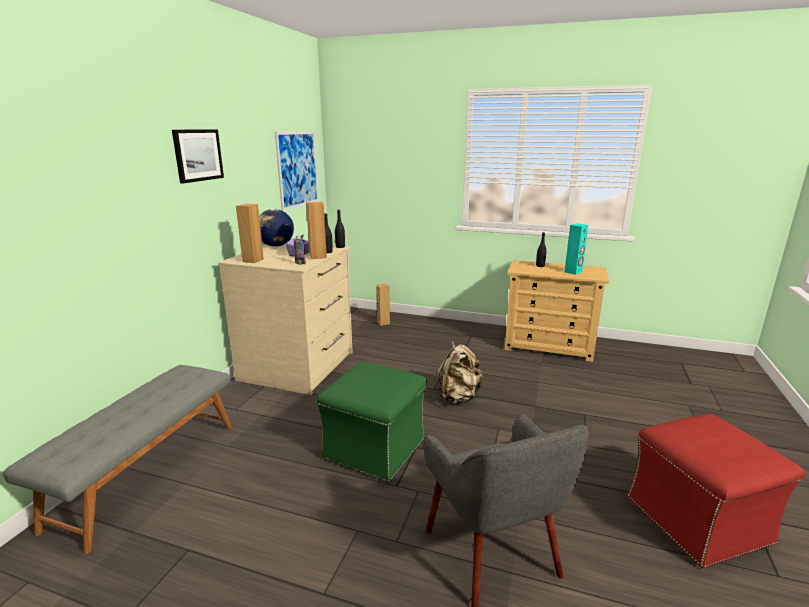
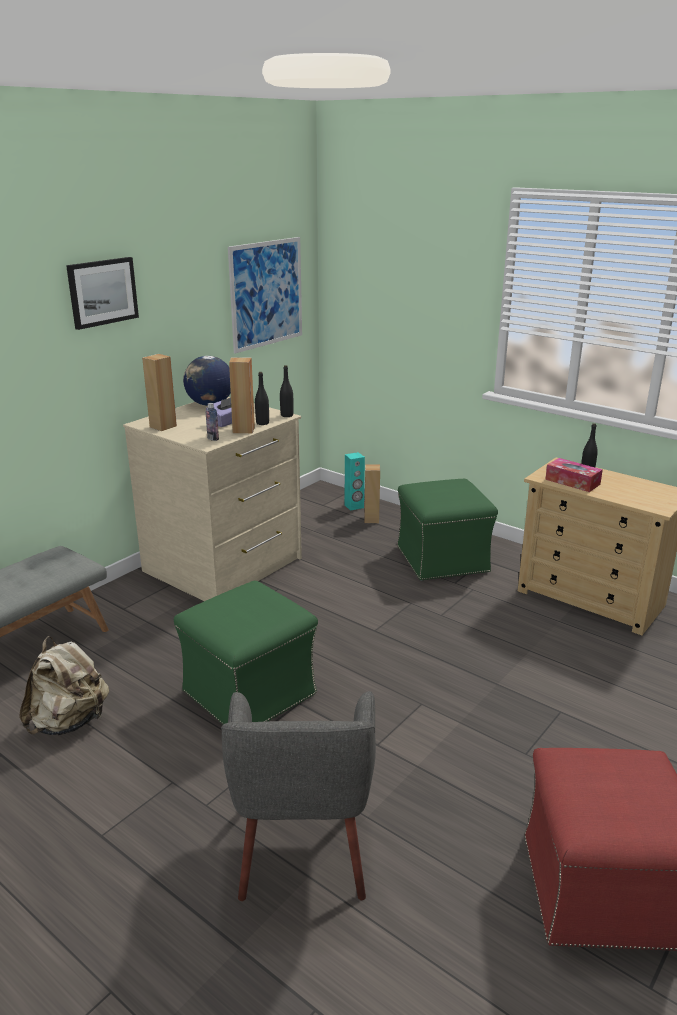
camera: 20 degrees right, 5 degrees up
beige backpack [437,341,483,404] -> beige backpack moved to [19,636,109,735]
turquoise speaker [565,223,588,275] -> turquoise speaker moved to [345,452,365,511]
none -> green ottoman [397,479,498,581]
none -> tissue box [545,458,603,492]

